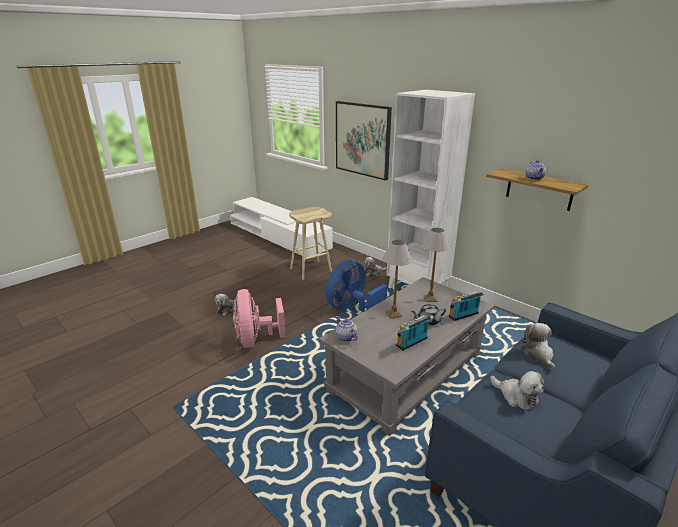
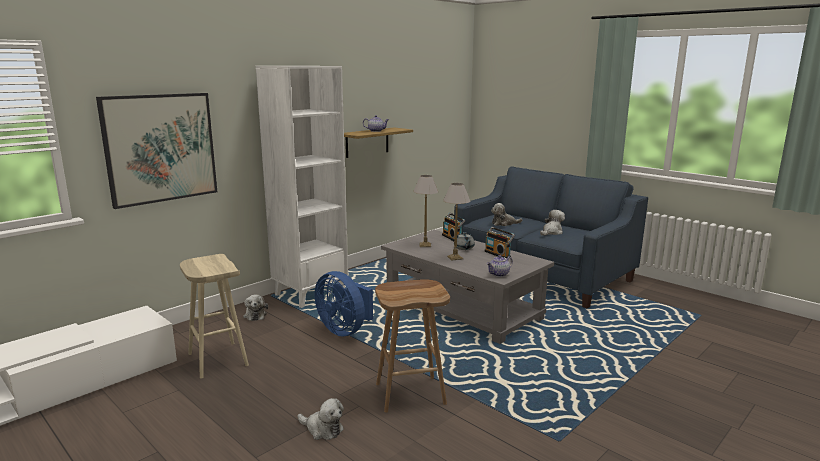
camera: 90 degrees left, 10 degrees down
pink fan [233,289,286,348] -> brown stool [375,279,450,413]

